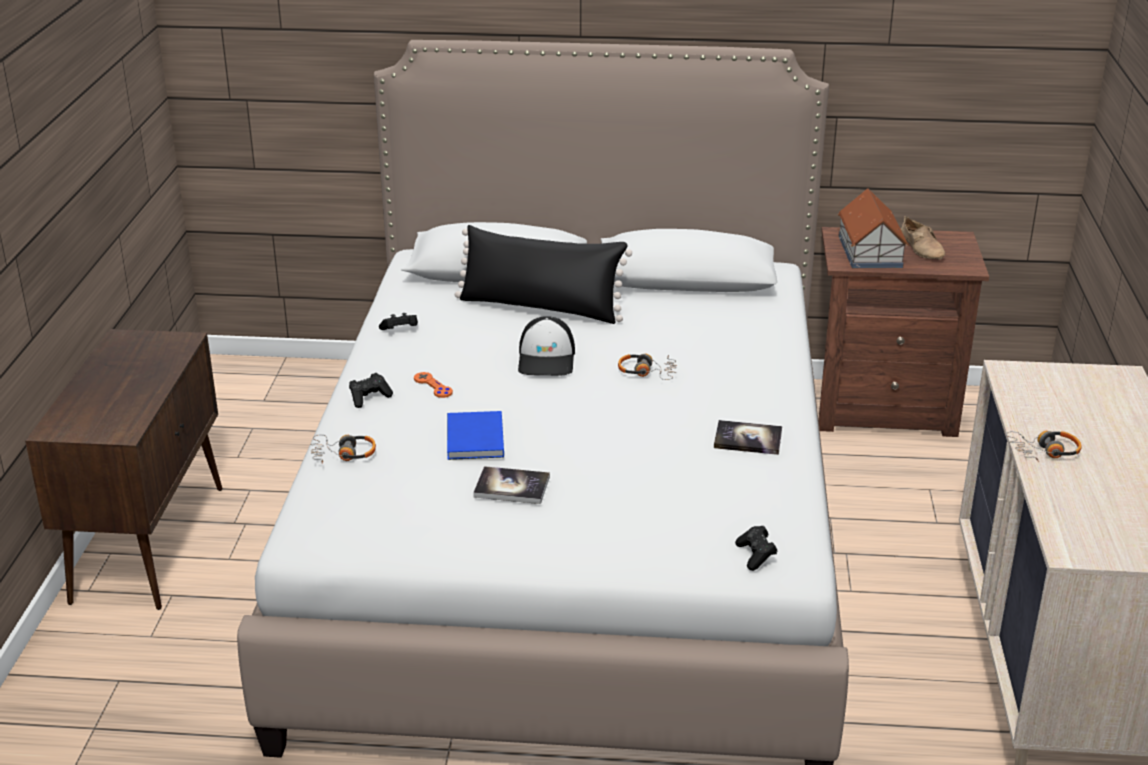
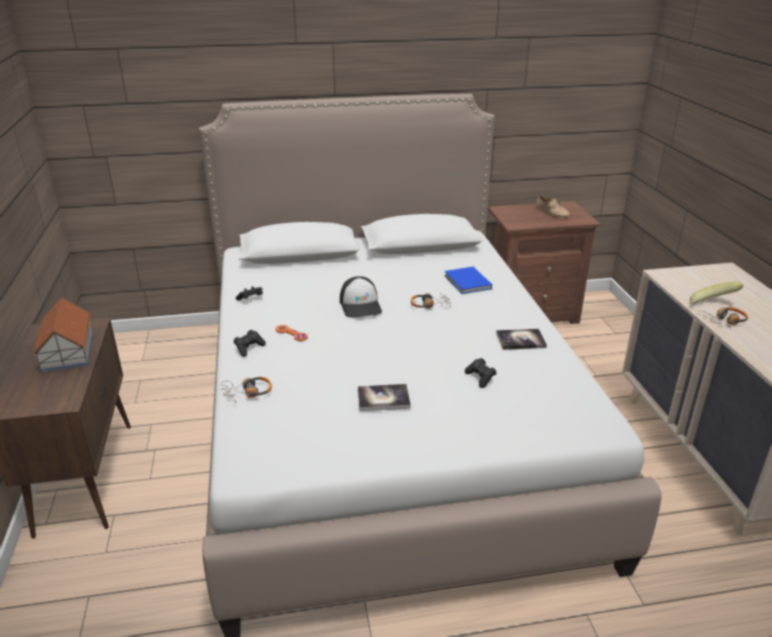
camera: 15 degrees left, 0 degrees up
blue book [447,411,504,460] -> blue book moved to [445,267,492,294]
black pillow [455,225,632,324] -> none
black game controller [735,526,777,571] -> black game controller moved to [465,358,496,388]
toy house [838,188,909,268] -> toy house moved to [32,297,94,373]
none -> banana [690,282,743,303]

